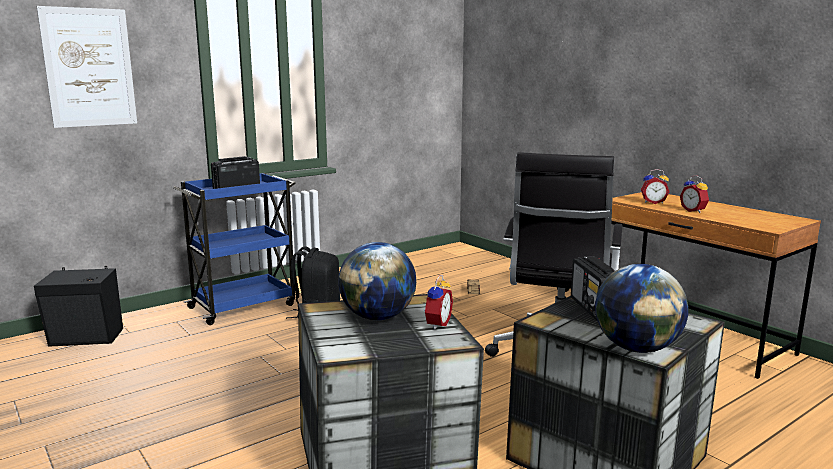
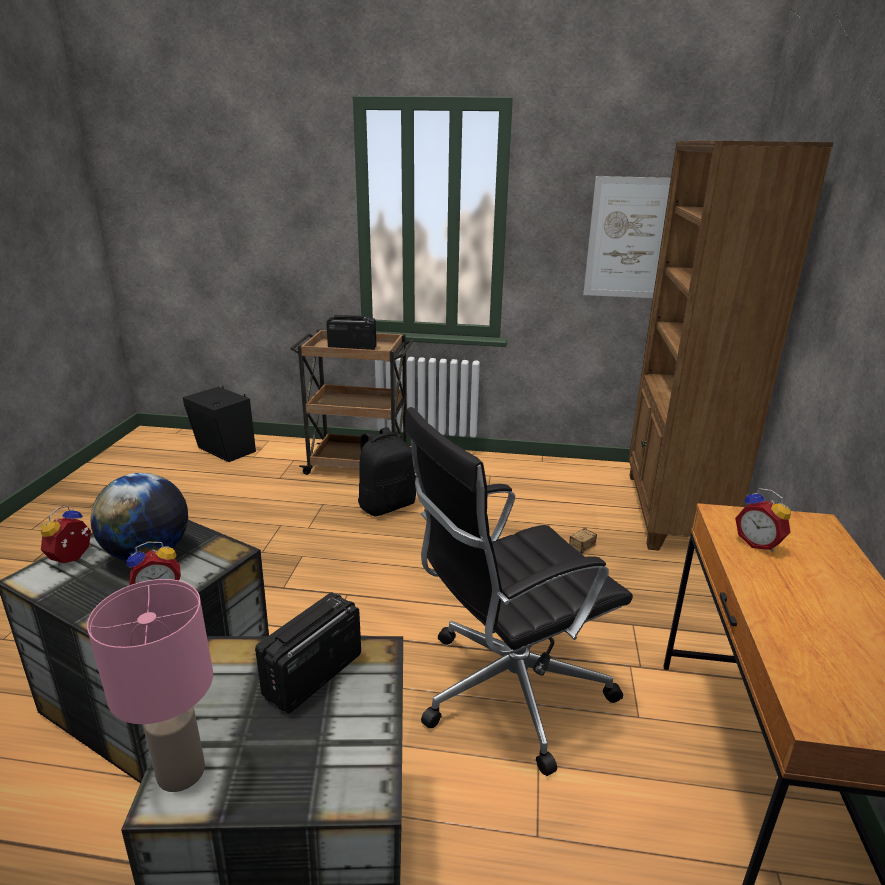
camera: 45 degrees right, 10 degrees up
picture [37,6,137,128] -> picture moved to [583,176,671,298]
blue cart [173,173,296,325] -> brown cart [290,330,414,475]
globe [595,264,688,353] -> pink table lamp [87,579,213,792]
alarm clock [680,175,709,213] -> alarm clock moved to [41,505,91,566]
none -> brown bookcase [629,141,834,551]

